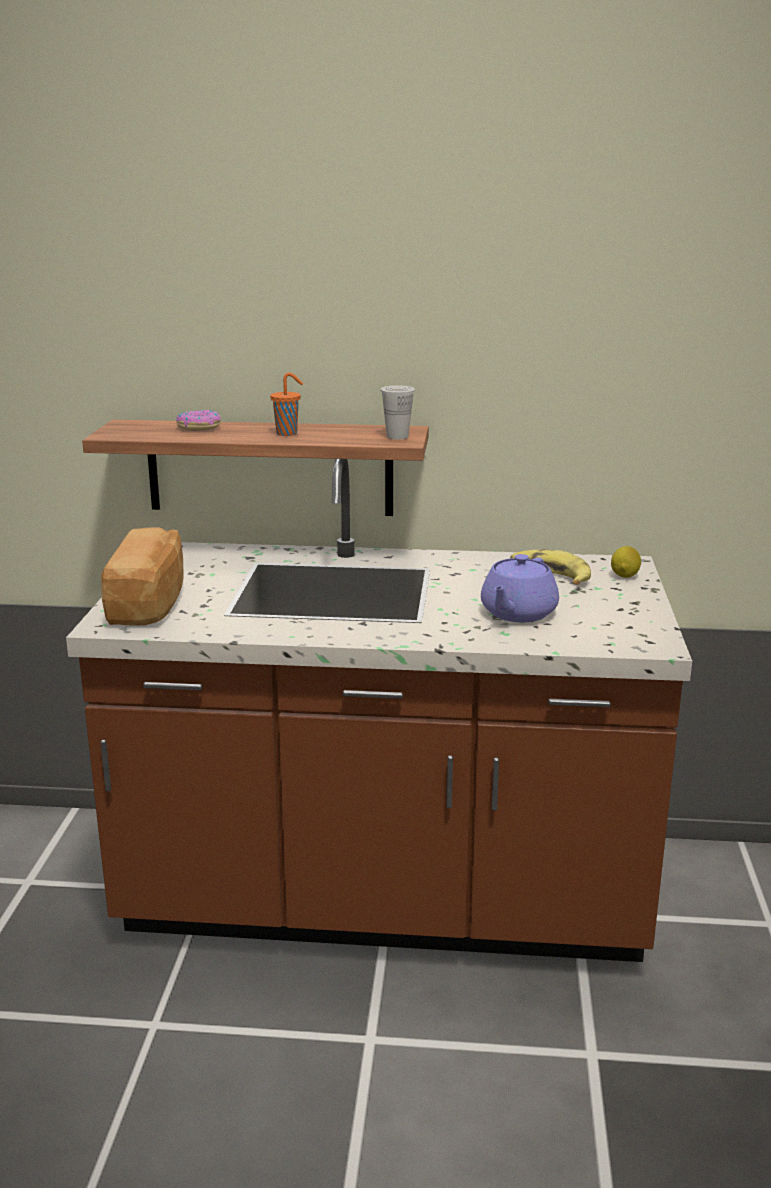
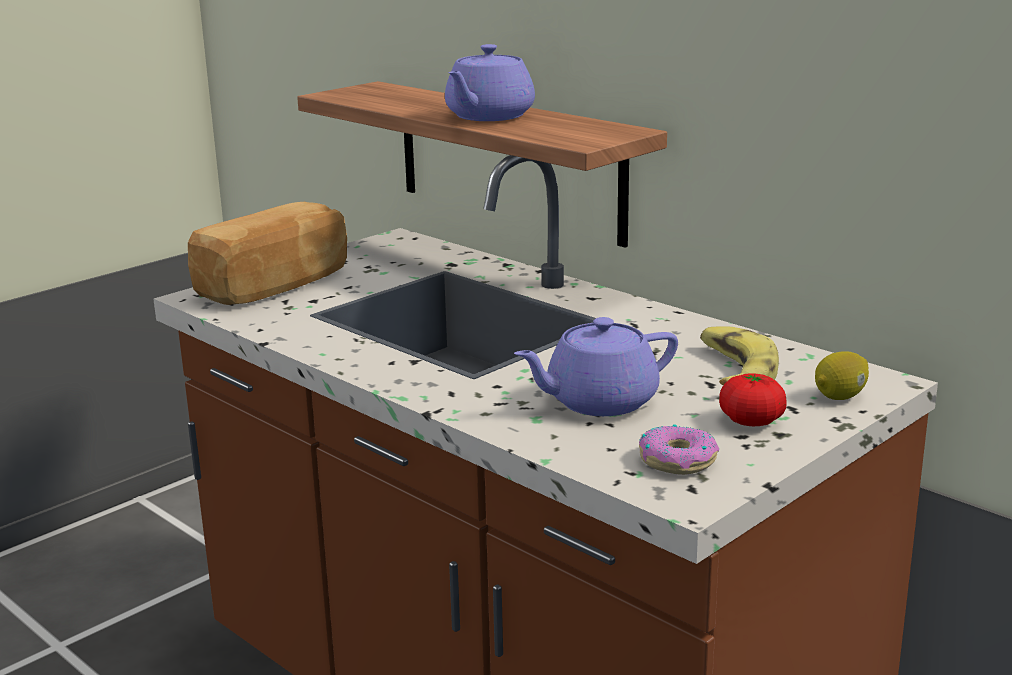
camera: 40 degrees right, 0 degrees up
donut [176,410,221,431] -> donut moved to [639,424,719,475]
orange cup [270,372,303,436] -> purple teapot [445,44,535,121]
white cup [380,385,415,439] -> none
none -> tomato [719,373,787,426]

